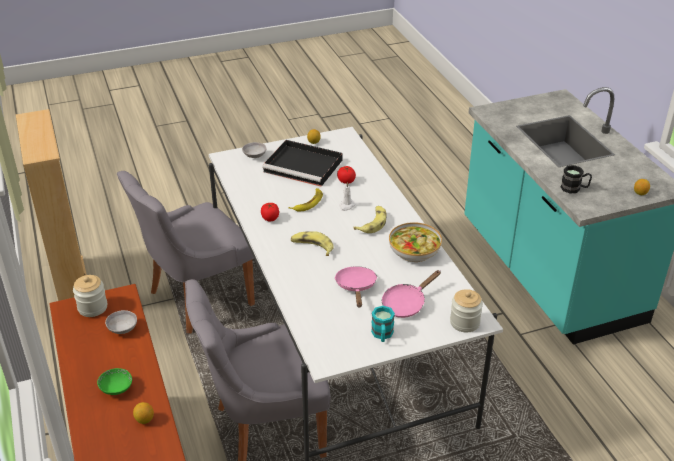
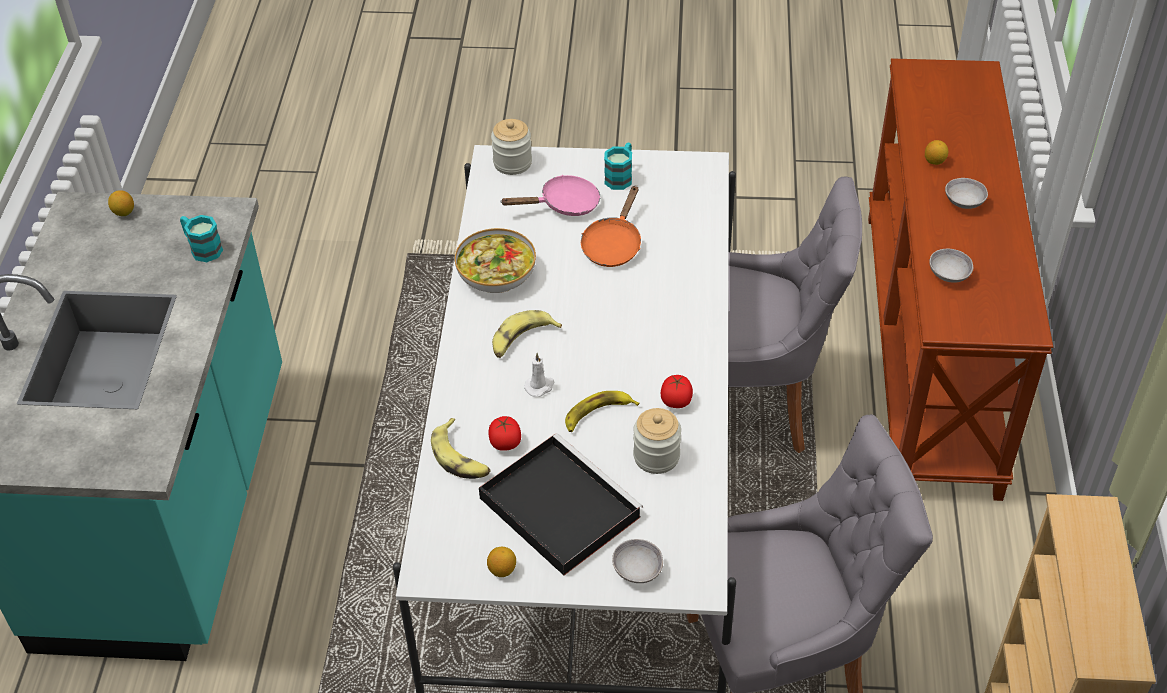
camera: 155 degrees left, 10 degrees up
jar [73,275,107,317] -> jar moved to [633,408,681,474]
green bowl [97,368,132,395] -> grey bowl [945,178,988,209]
banana [291,231,334,256] -> banana moved to [431,418,491,479]
pink frying pan [335,266,378,308] -> orange frying pan [581,185,641,267]
black mug [561,165,592,194] -> turquoise mug [180,215,223,262]

